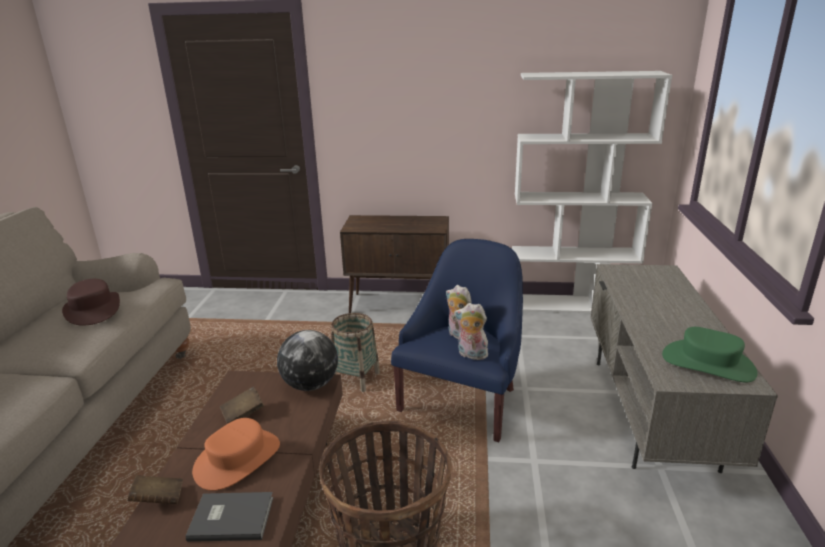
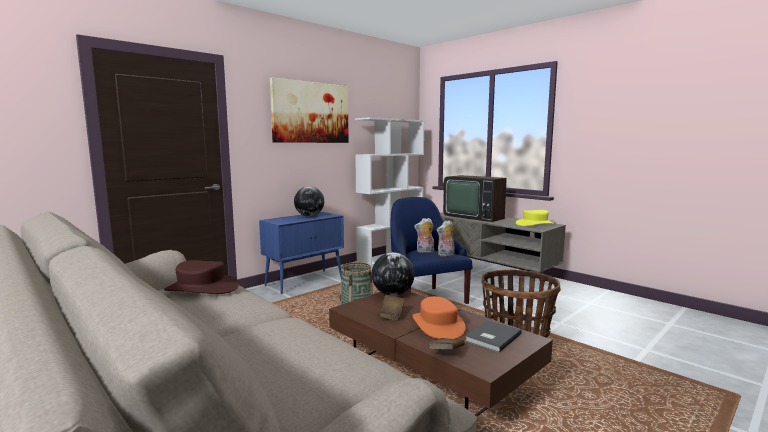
camera: 50 degrees left, 15 degrees down
brown cabinet [340,215,449,313] -> blue cabinet [259,212,344,294]
green hat [662,327,757,383] -> yellow hat [516,210,555,226]
none -> picture [270,77,349,143]
none -> globe [294,186,324,216]
none -> television [443,175,507,222]

